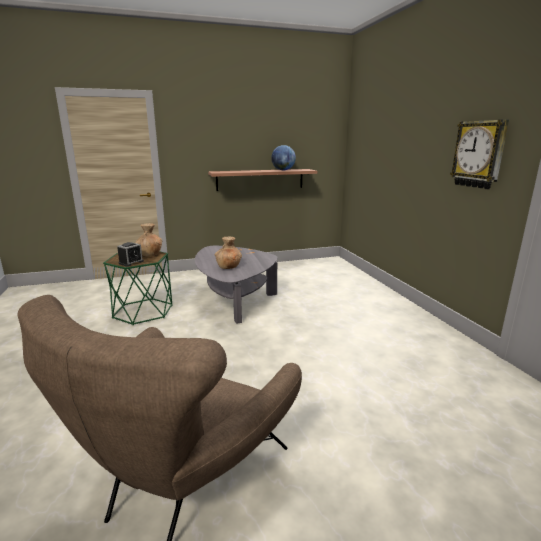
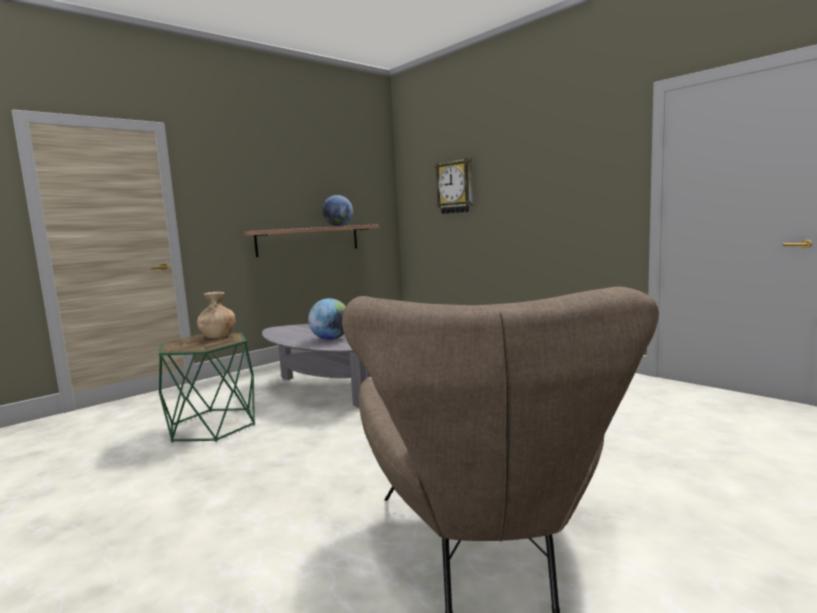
camera: 25 degrees left, 10 degrees down
alarm clock [117,242,144,267] -> none
brown vase [215,237,242,269] -> globe [308,298,346,340]
wall clock [450,120,509,189] -> wall clock moved to [435,158,473,214]

